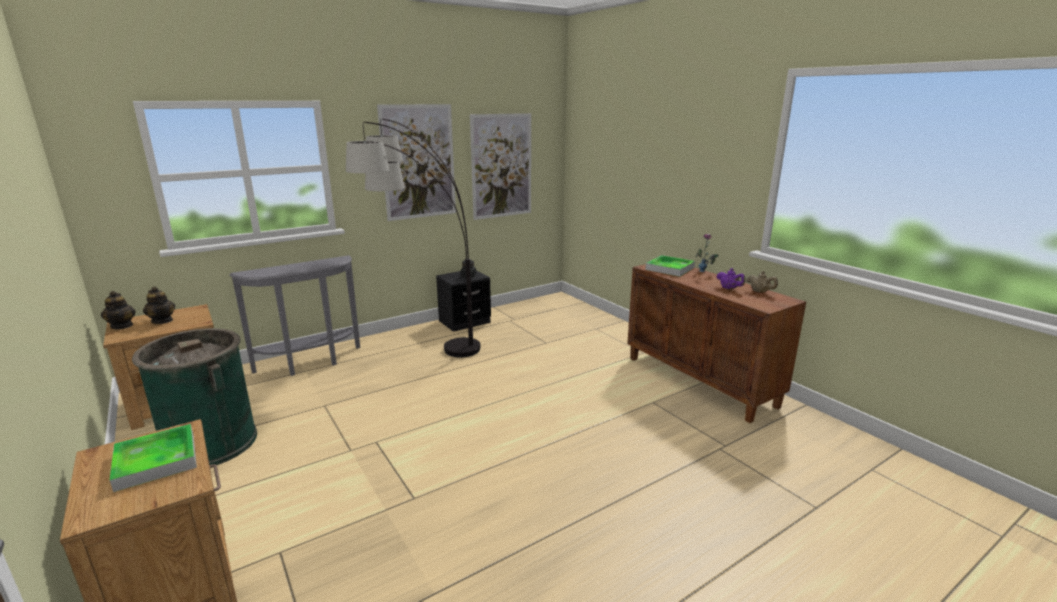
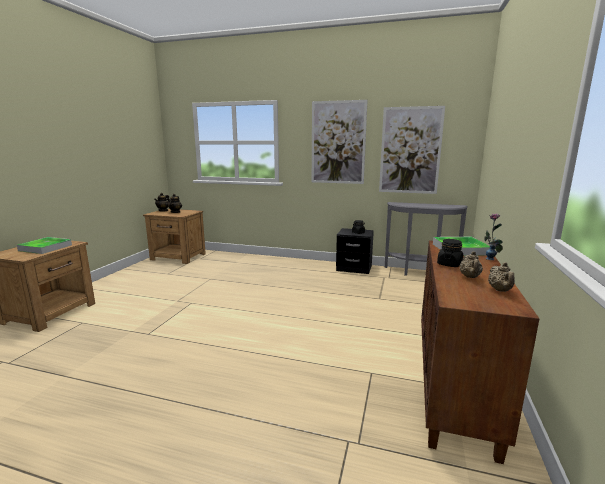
camera: 50 degrees right, 5 degrees down
green trash can [132,328,257,465] -> none
grey console table [229,255,360,376] -> grey console table moved to [385,202,468,276]
floor lamp [346,119,481,357] -> none
purple teapot [716,268,745,289] -> beige teapot [459,251,483,278]
none -> black jar [437,239,463,267]

